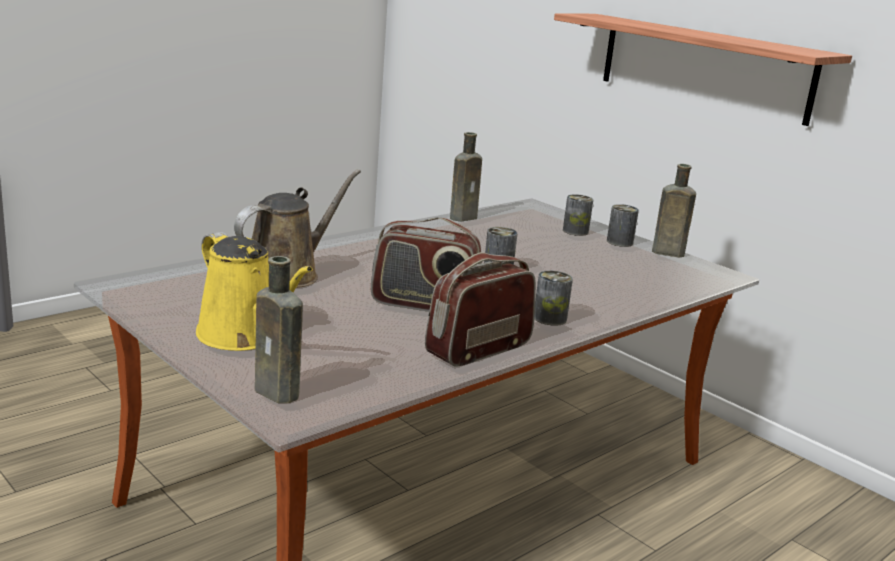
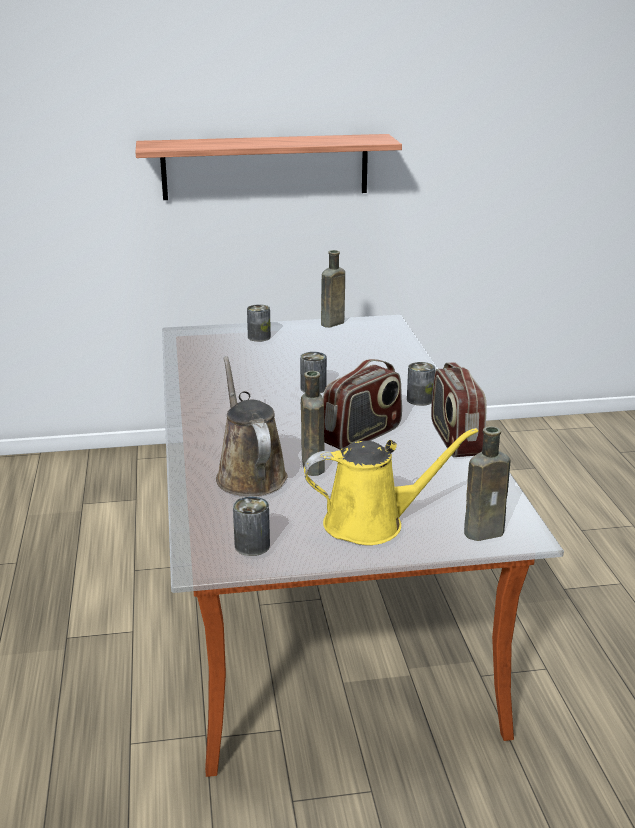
camera: 55 degrees left, 5 degrees up
brown bottle [450,132,482,221] -> brown bottle moved to [300,371,325,476]
can [607,204,639,247] -> can moved to [233,496,270,556]

